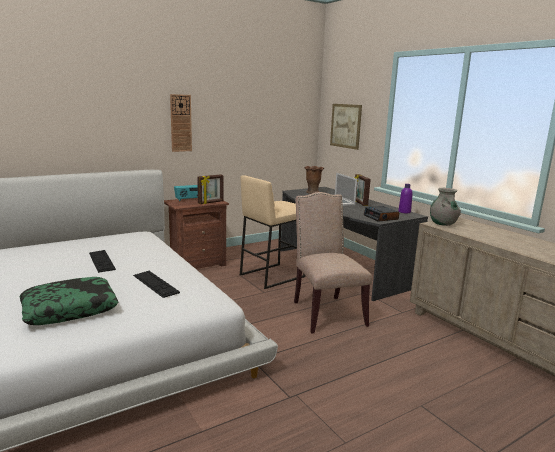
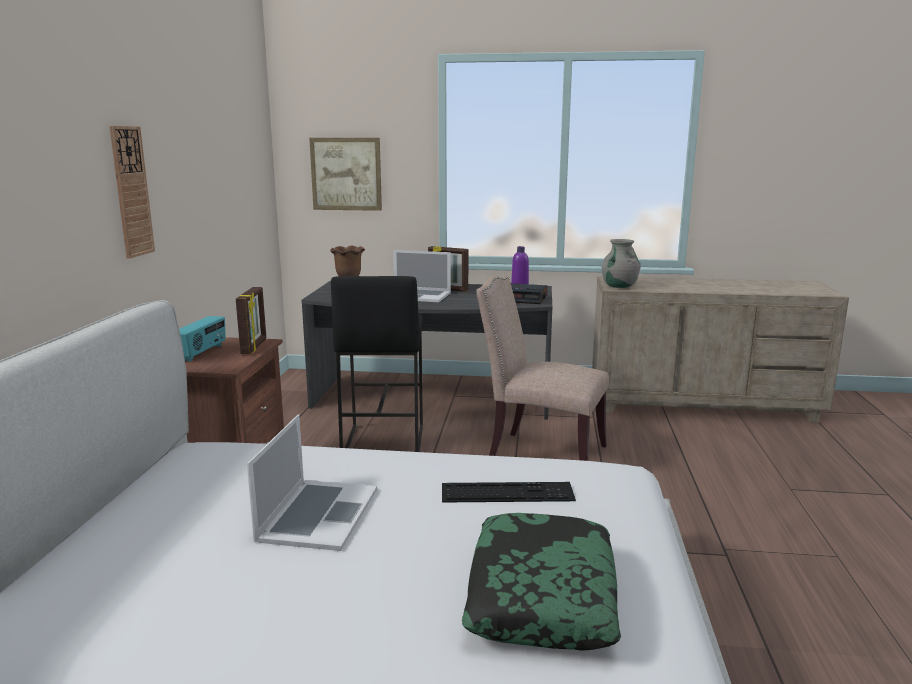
camera: 50 degrees left, 0 degrees up
keyboard [89,250,116,273] -> laptop [247,414,377,551]
beige stool [240,175,305,289] -> black stool [331,276,423,452]

